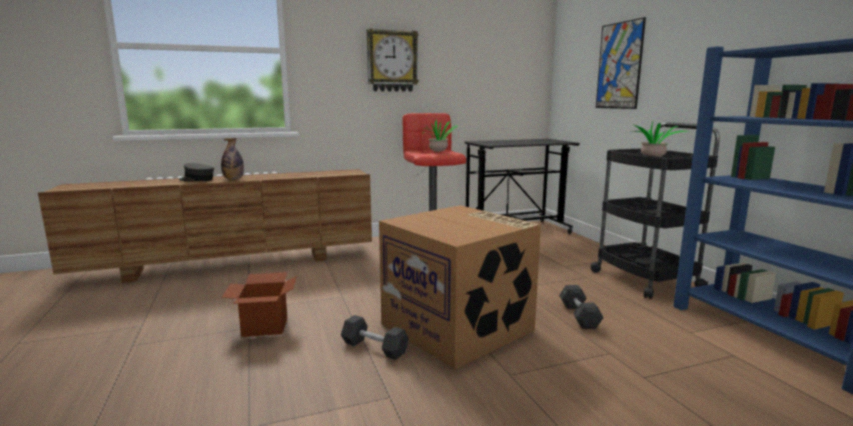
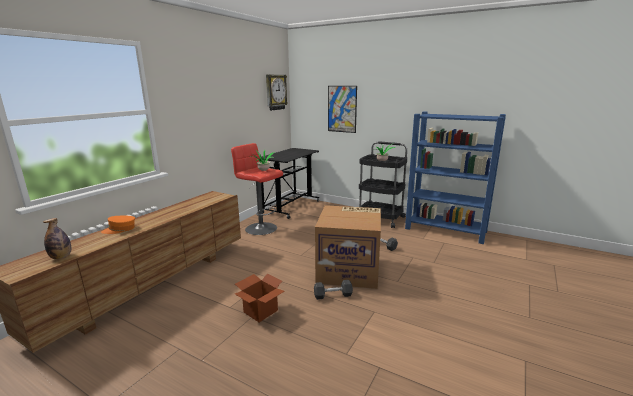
camera: 40 degrees left, 5 degrees up
grey cap [179,163,214,181] -> orange cap [101,216,135,234]
bottle [221,138,244,180] -> bottle moved to [43,218,71,259]
wall clock [367,28,419,92] -> wall clock moved to [266,74,288,111]

